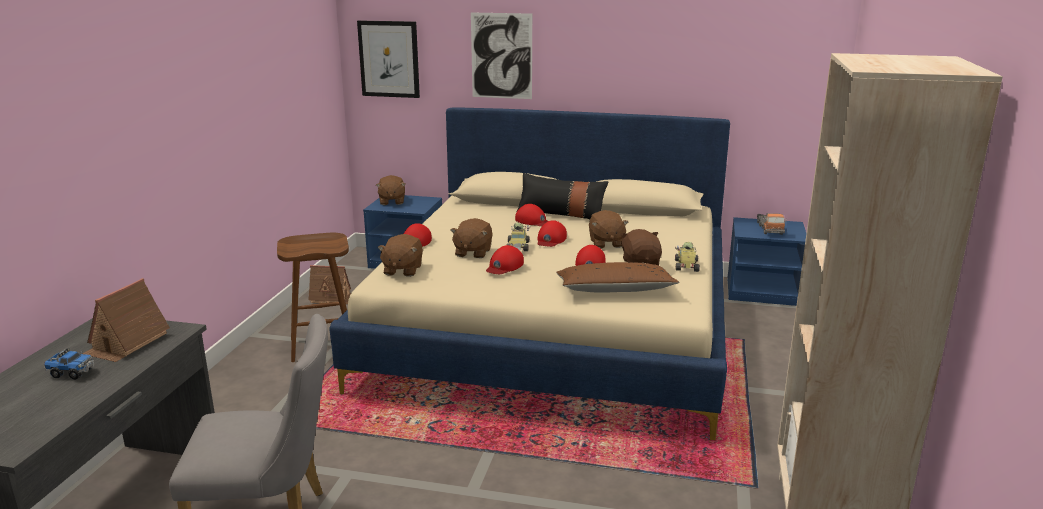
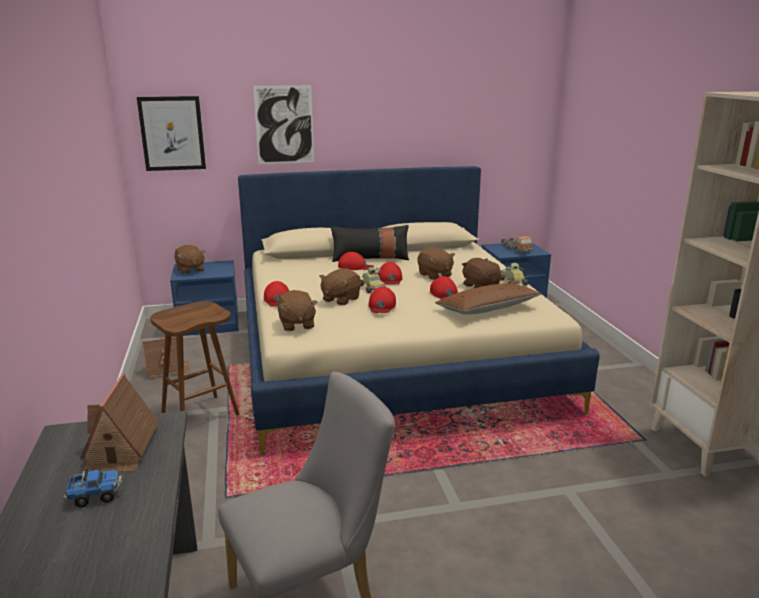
camera: 25 degrees left, 0 degrees up
brown plush toy [450,218,493,258] -> brown plush toy turned 45 degrees clockwise [319,268,361,305]

